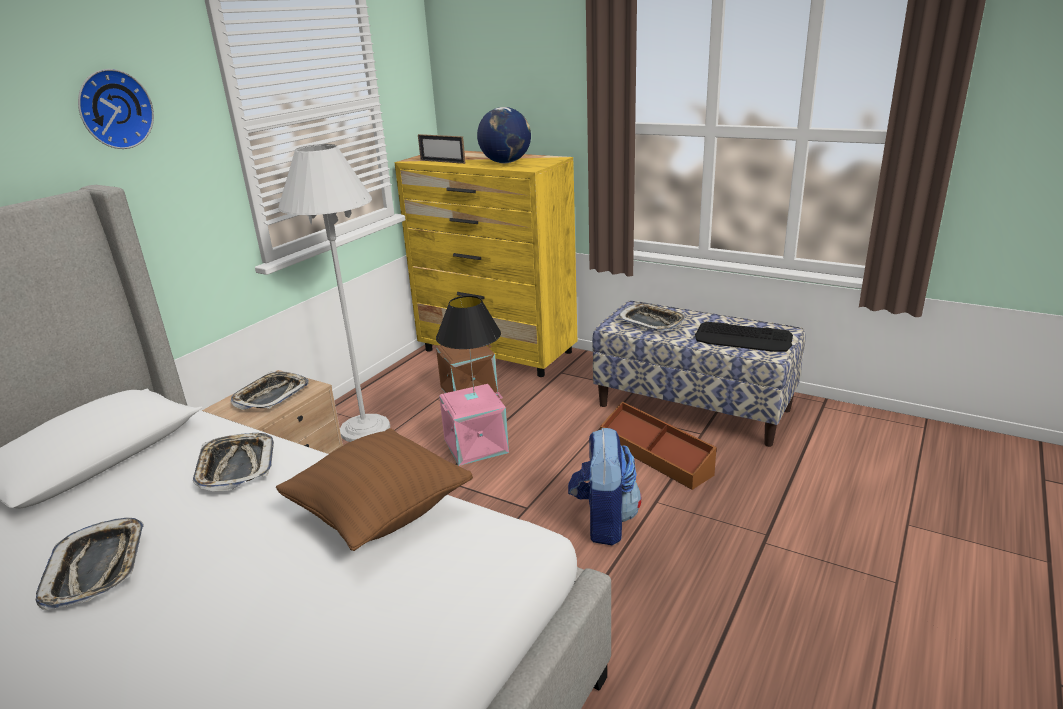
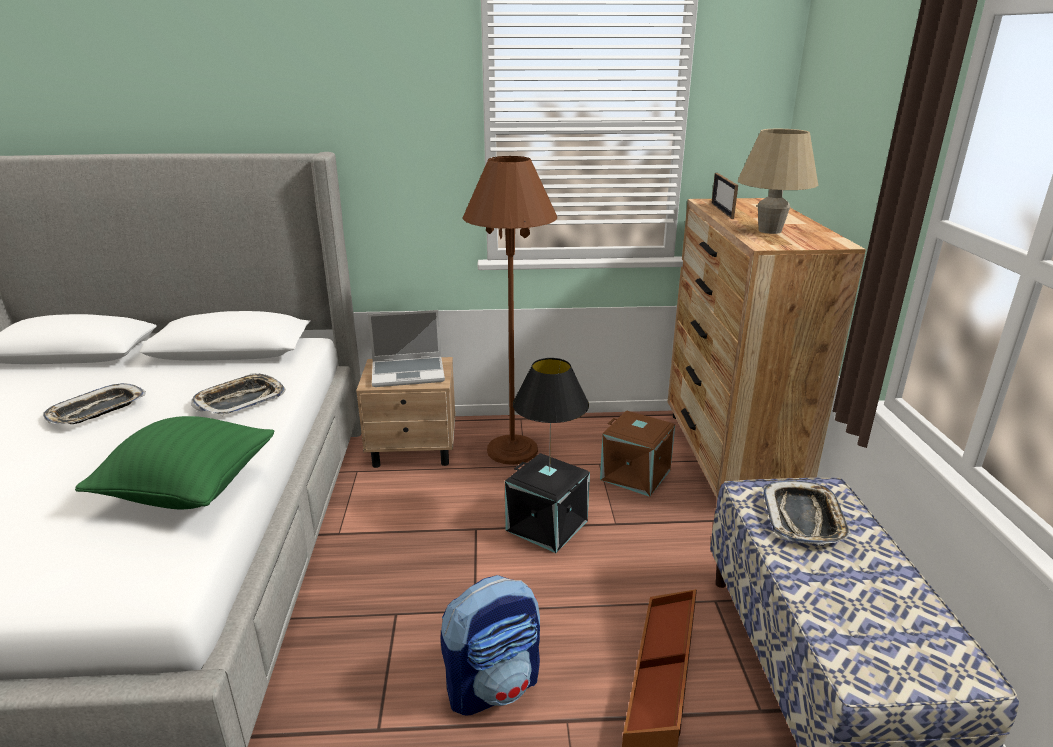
camera: 55 degrees right, 0 degrees up
wall clock [78,69,154,149] -> none
tray [231,371,309,410] -> laptop [368,310,445,387]
brown pillow [276,428,473,551] -> green pillow [75,416,275,509]
white floor lamp [278,144,390,442] -> brown floor lamp [463,156,557,465]
yellow dresser [394,151,577,377] -> brown dresser [668,198,866,499]
pink storage box [439,384,509,466] -> black storage box [505,453,590,553]
globe [477,107,531,163] -> beige table lamp [738,129,818,234]
keyboard [695,322,793,352] -> none

